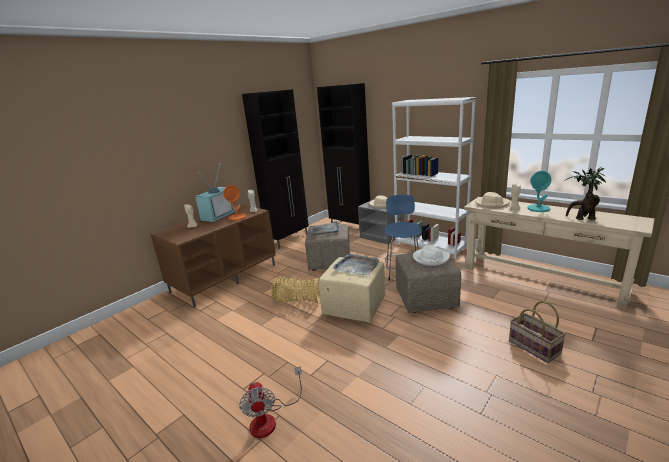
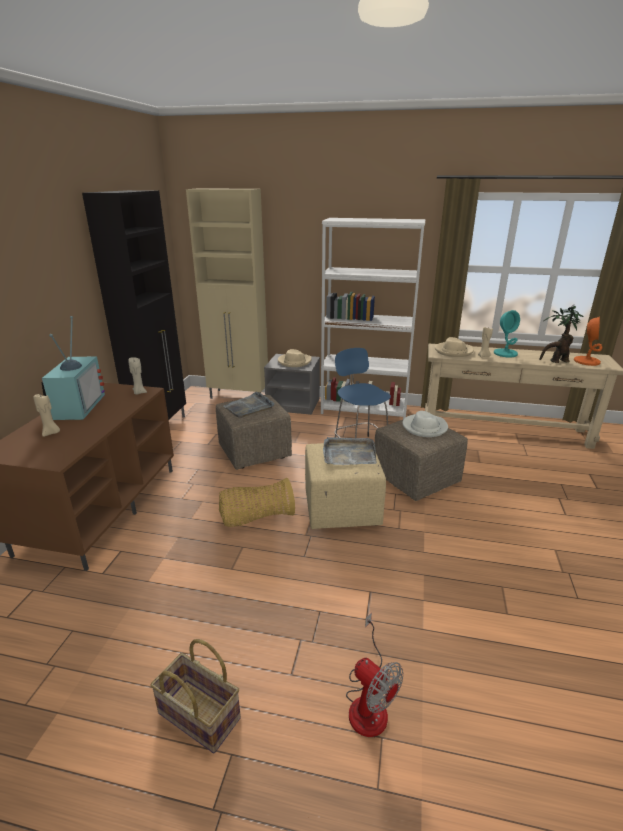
camera: 30 degrees left, 5 degrees up
orange table lamp [223,185,246,221] -> orange table lamp moved to [574,317,602,366]
black cabinet [317,83,370,225] -> beige cabinet [186,188,268,399]
basket [509,301,566,363] -> basket moved to [151,639,241,753]

